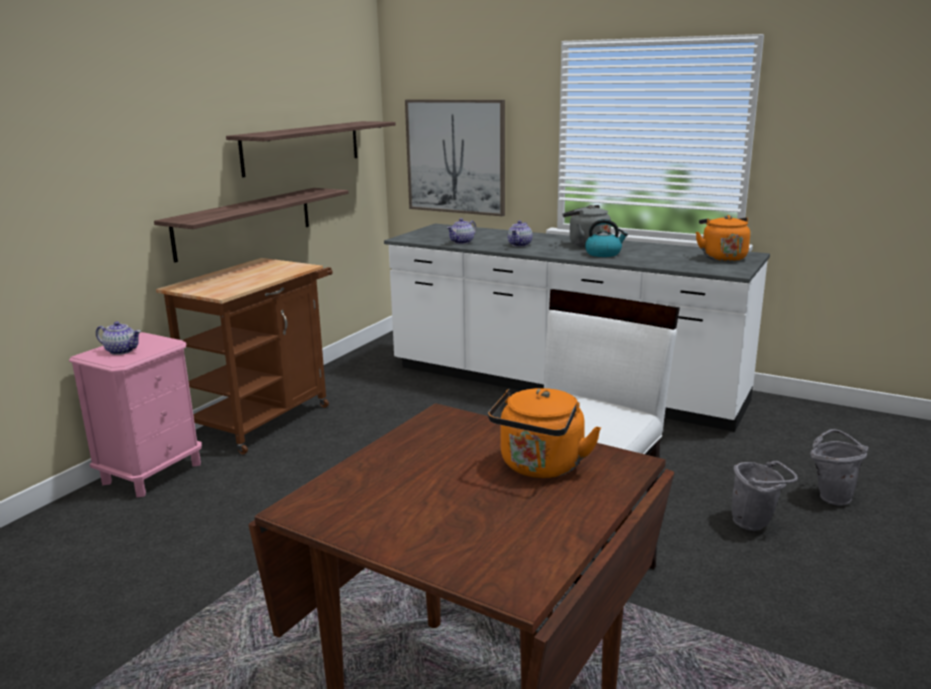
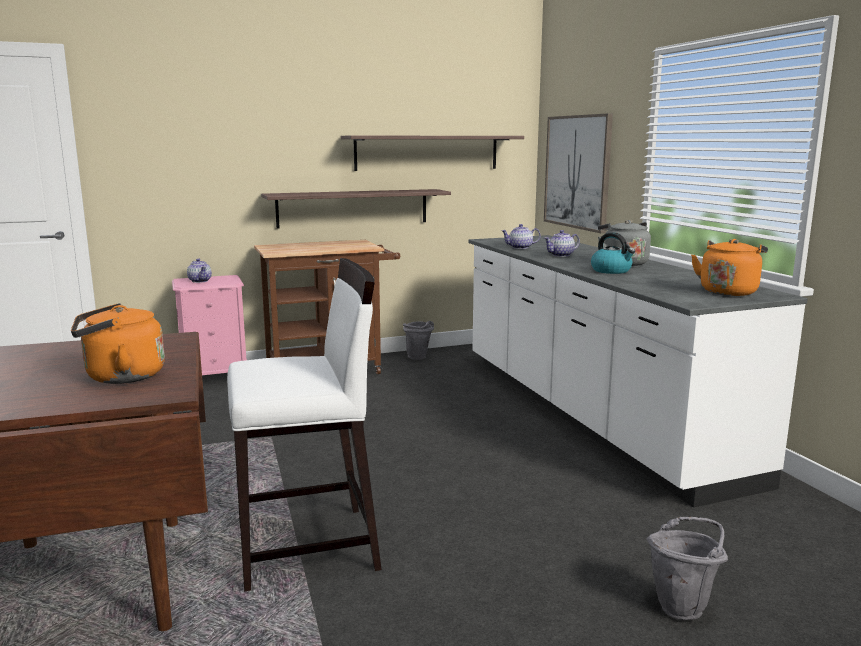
camera: 40 degrees right, 5 degrees down
grey bucket [732,461,798,531] -> grey bucket moved to [403,321,434,360]

